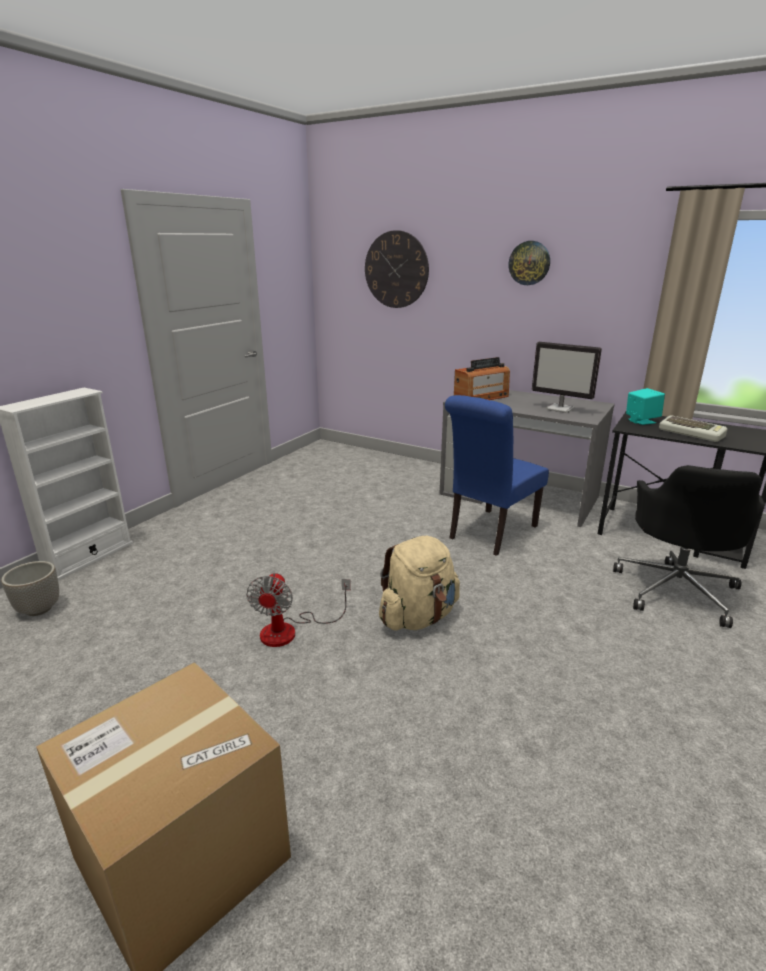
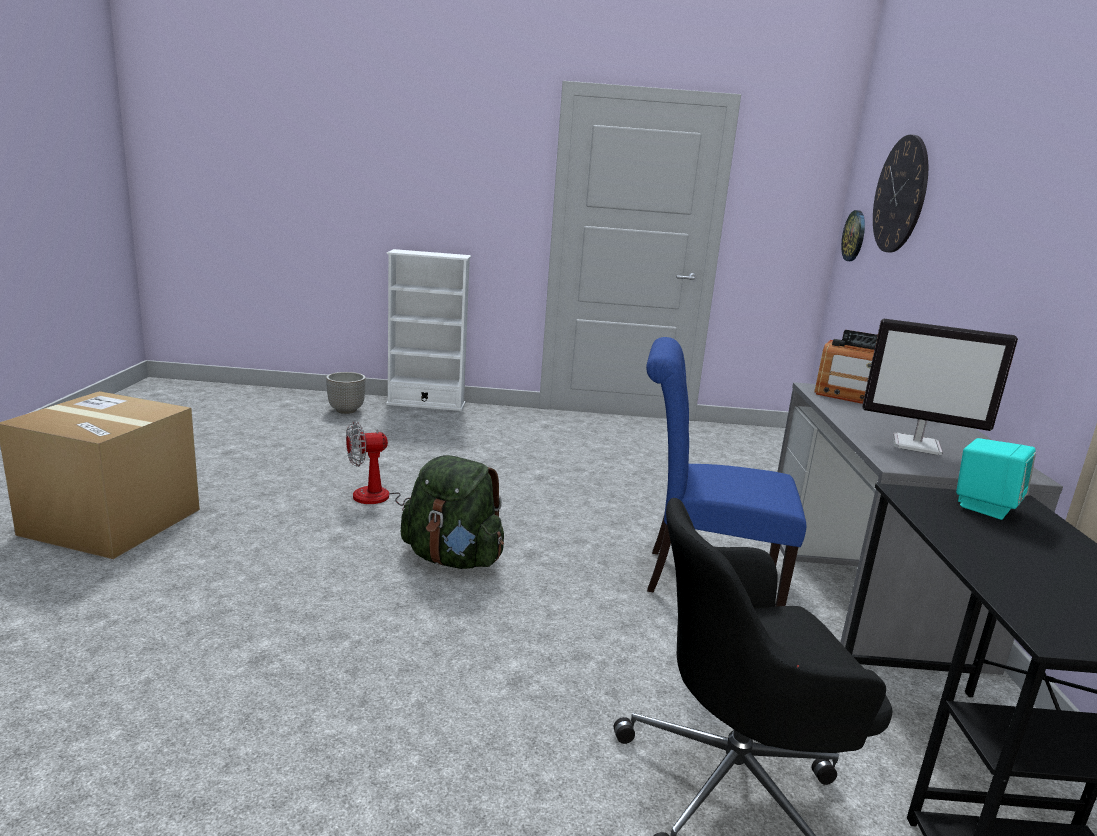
camera: 60 degrees right, 5 degrees down
beige backpack [379,536,460,631] -> green backpack [401,455,504,569]
wall clock [509,241,550,285] -> wall clock moved to [841,210,865,261]
monitor [532,342,602,413] -> monitor turned 75 degrees counterclockwise [862,319,1018,455]
keyboard [659,415,727,442] -> none

